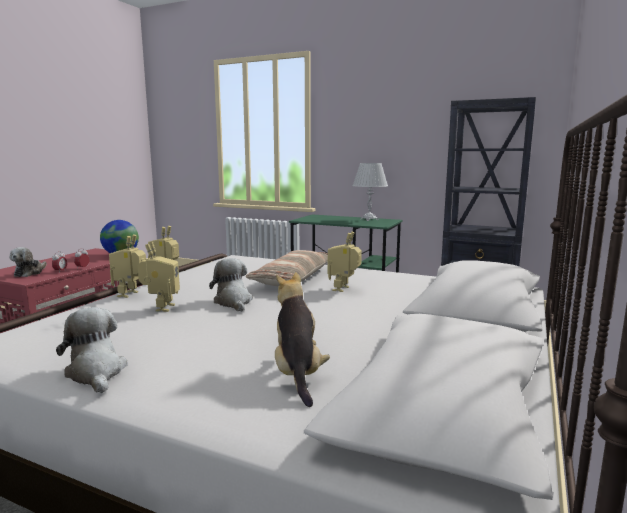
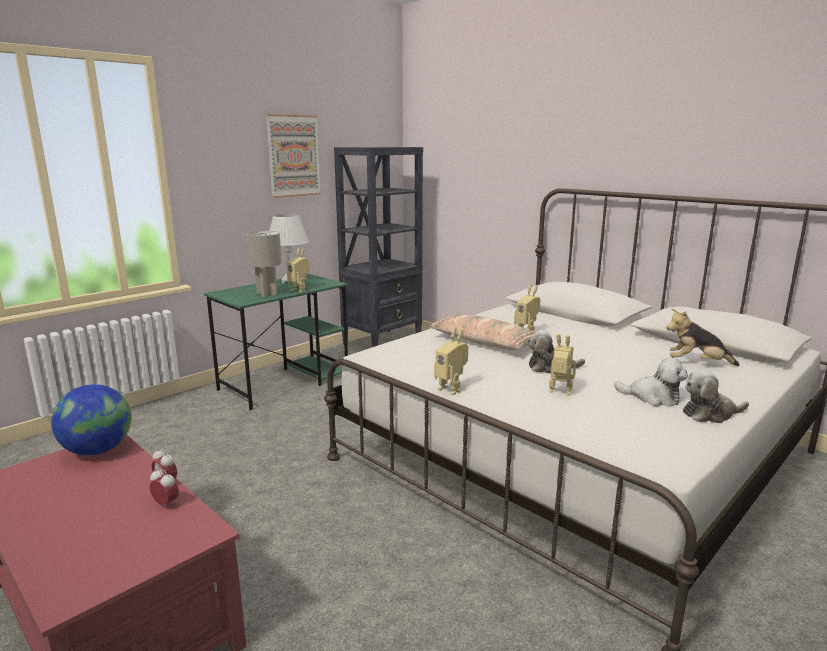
camera: 70 degrees left, 5 degrees up
plush toy [10,247,47,277] -> plush toy moved to [614,357,688,406]
toy robot [109,235,146,298] -> toy robot moved to [287,248,310,292]
none -> grey table lamp [245,231,282,297]
none -> picture [266,114,321,198]

